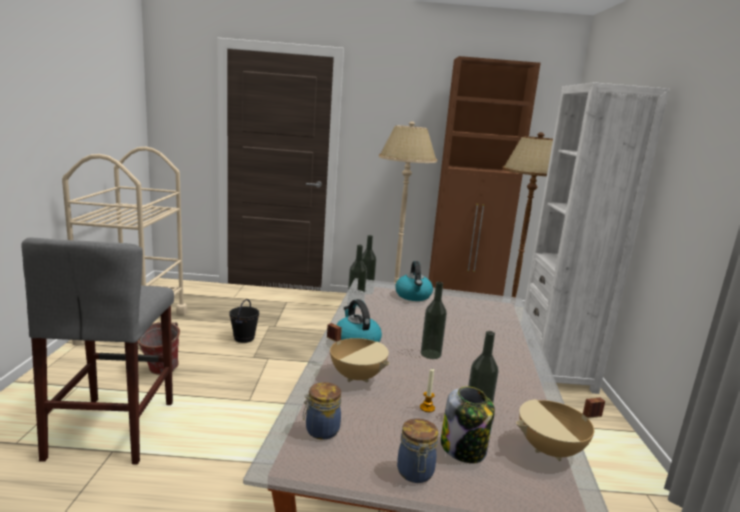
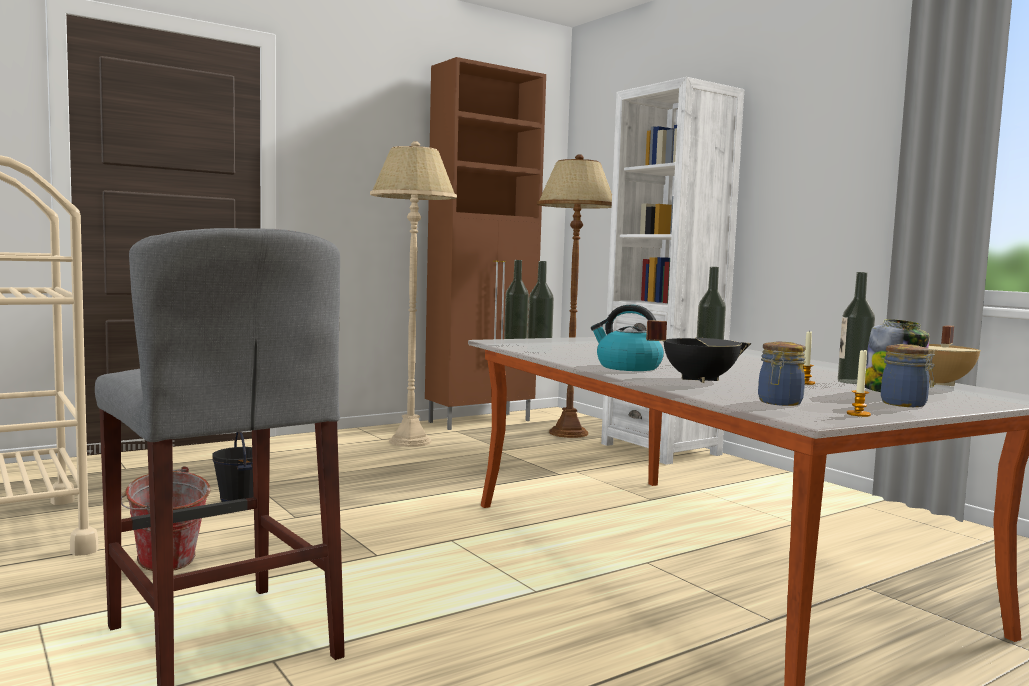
camera: 35 degrees left, 10 degrees down
beige cooking pot [327,323,389,382] -> black cooking pot [646,320,752,383]
kettle [395,261,433,301] -> none
none -> candle [847,349,871,417]

